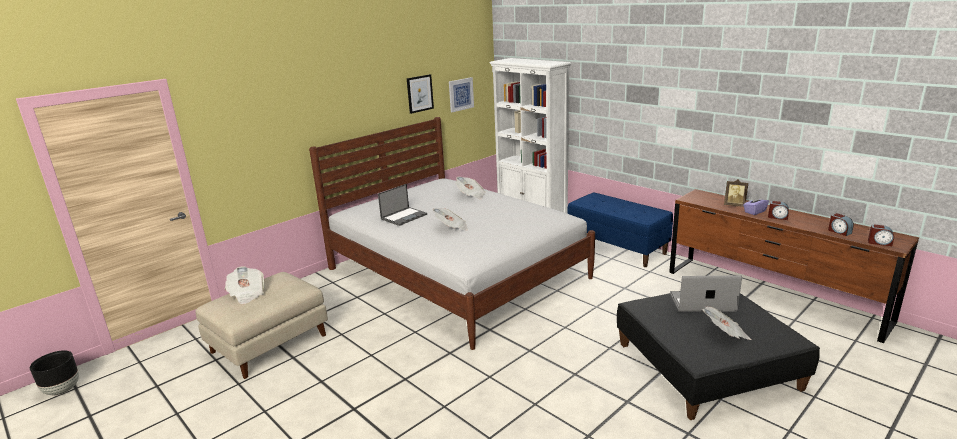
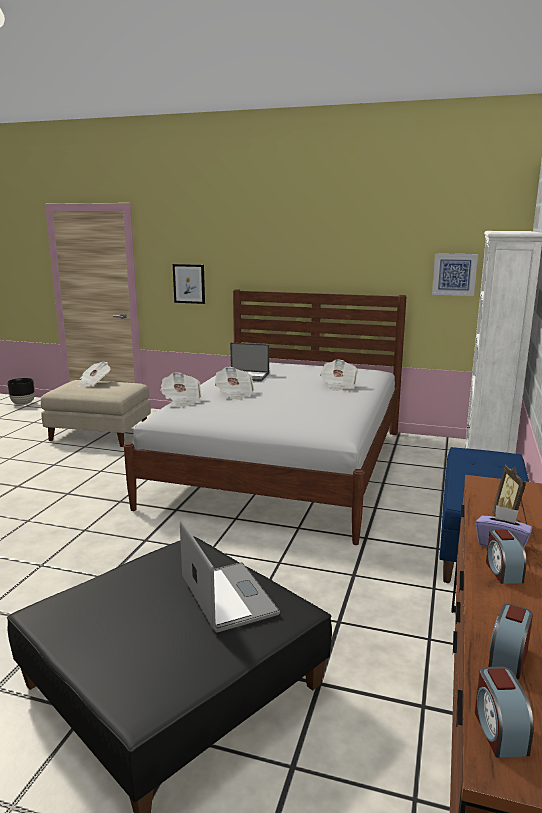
camera: 60 degrees right, 5 degrees down
picture [407,74,434,114] -> picture moved to [173,264,205,304]
newspaper [702,307,751,340] -> newspaper moved to [160,372,201,408]

